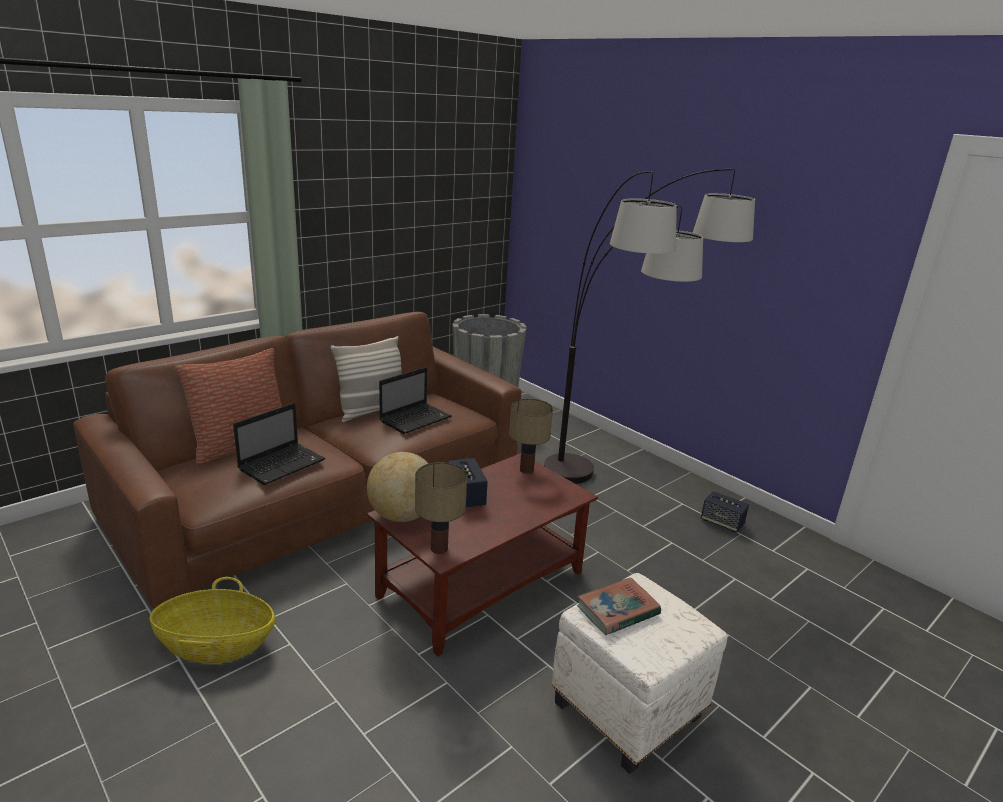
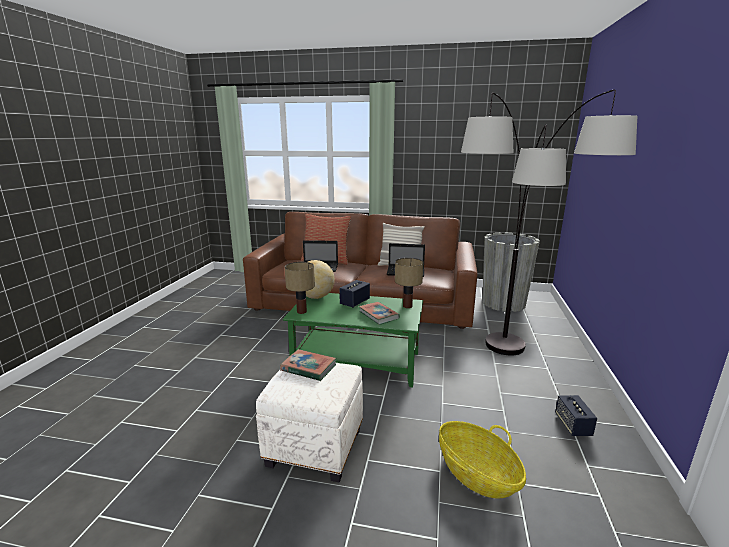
camera: 55 degrees right, 5 degrees down
basket [150,577,275,664] -> basket moved to [439,421,526,498]
brown coffee table [367,453,598,657] -> green coffee table [283,293,423,388]
none -> book [359,302,400,325]

